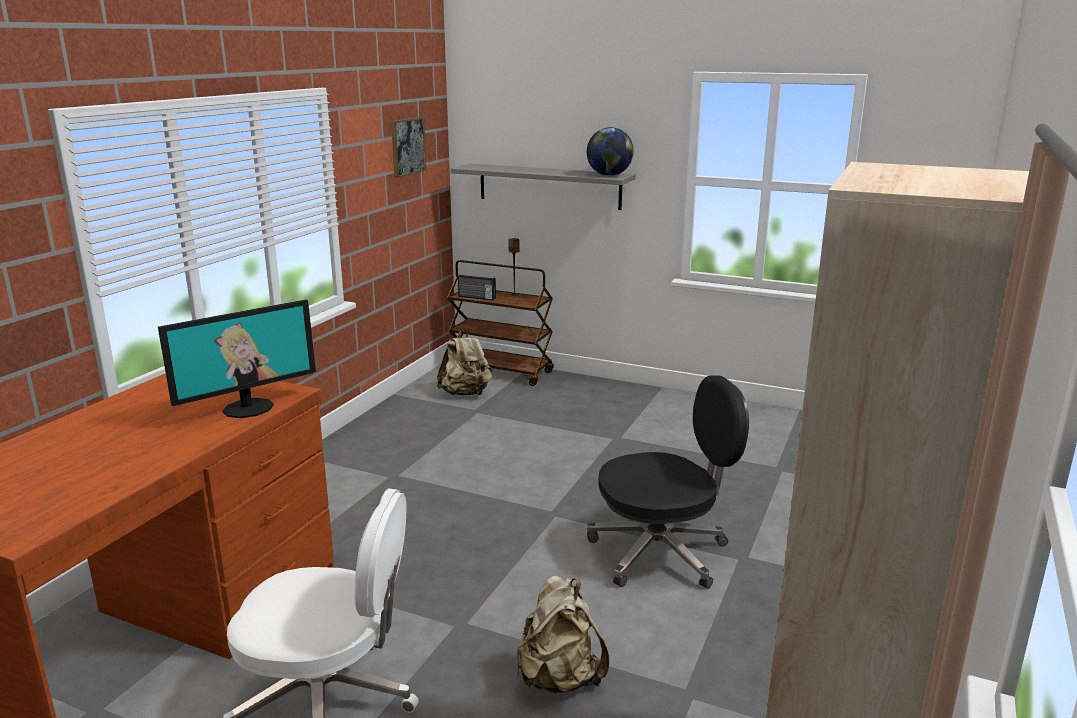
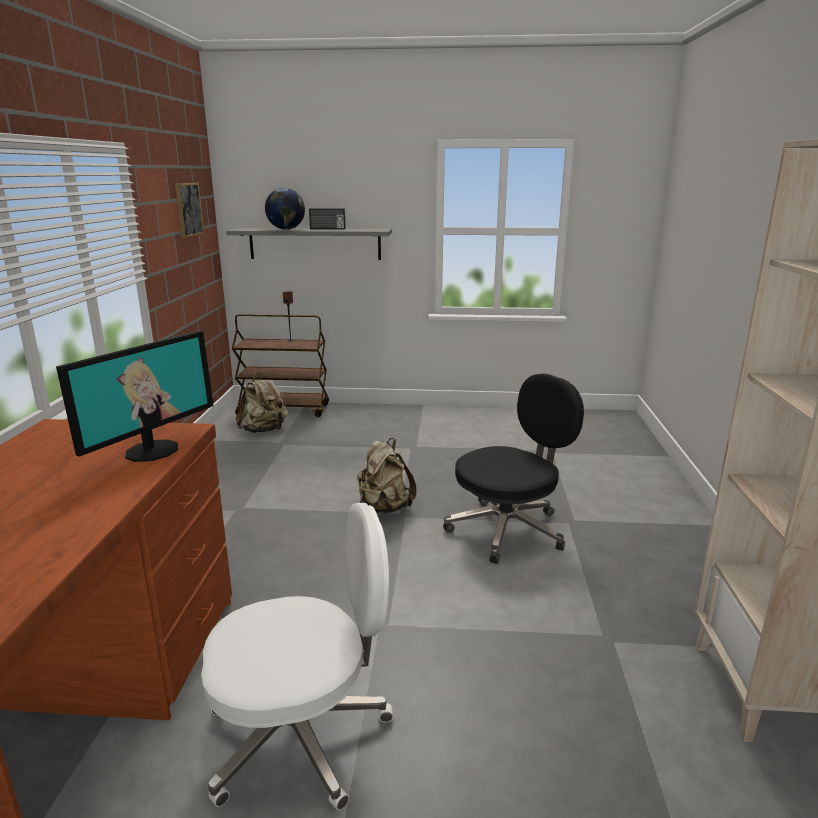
camera: 20 degrees left, 0 degrees up
radio [458,275,496,300] -> radio moved to [309,208,346,229]
beige backpack [517,576,609,693] -> beige backpack moved to [357,438,417,514]
globe [587,127,634,176] -> globe moved to [265,188,305,230]

